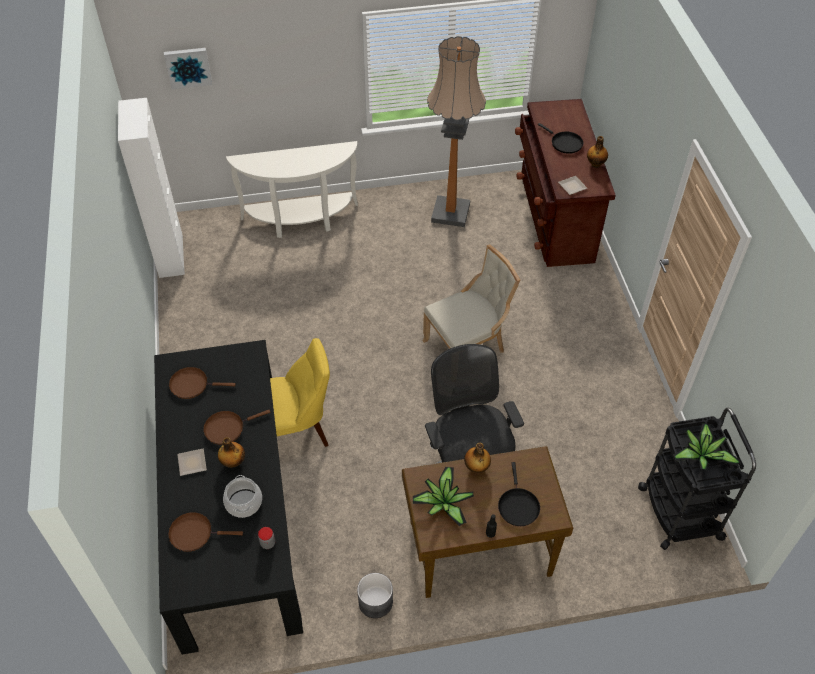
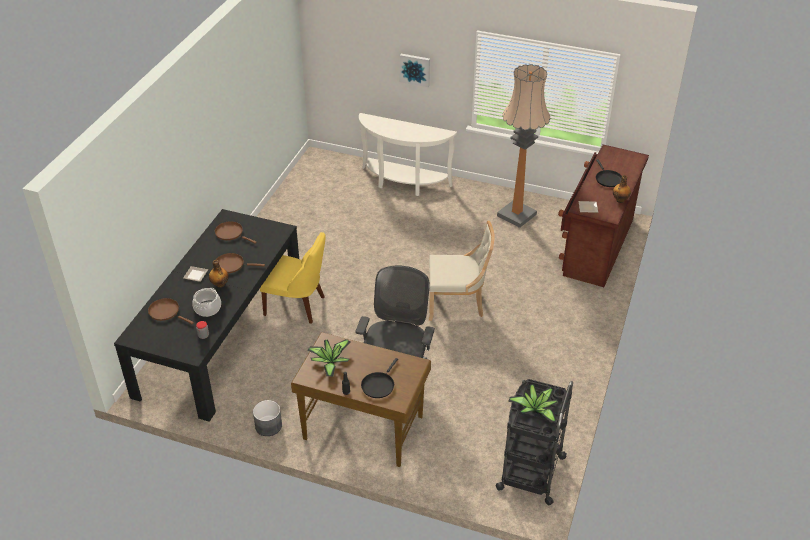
camera: 30 degrees right, 10 degrees down
white cabinet [118,98,185,278] -> none
picture [164,48,212,89] -> picture moved to [400,54,430,87]
bottle [464,442,491,473] -> none

